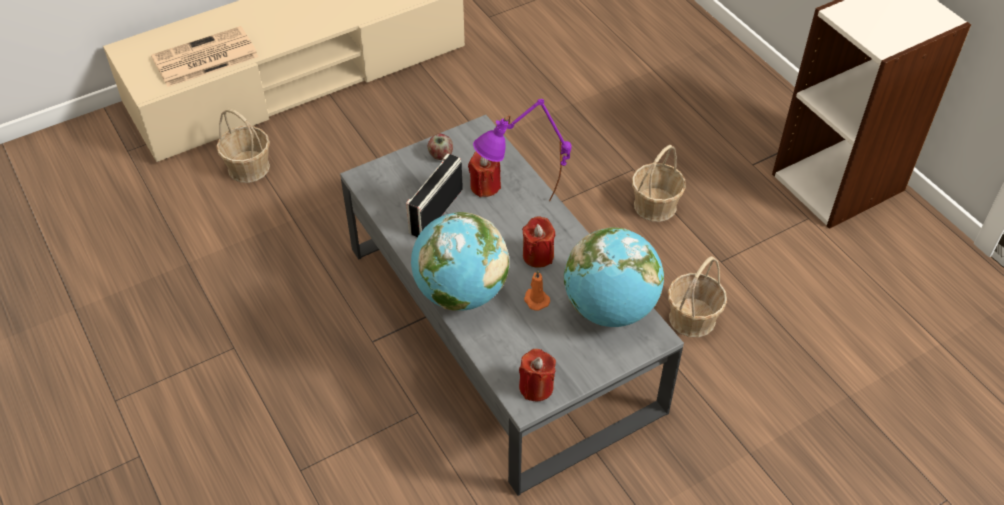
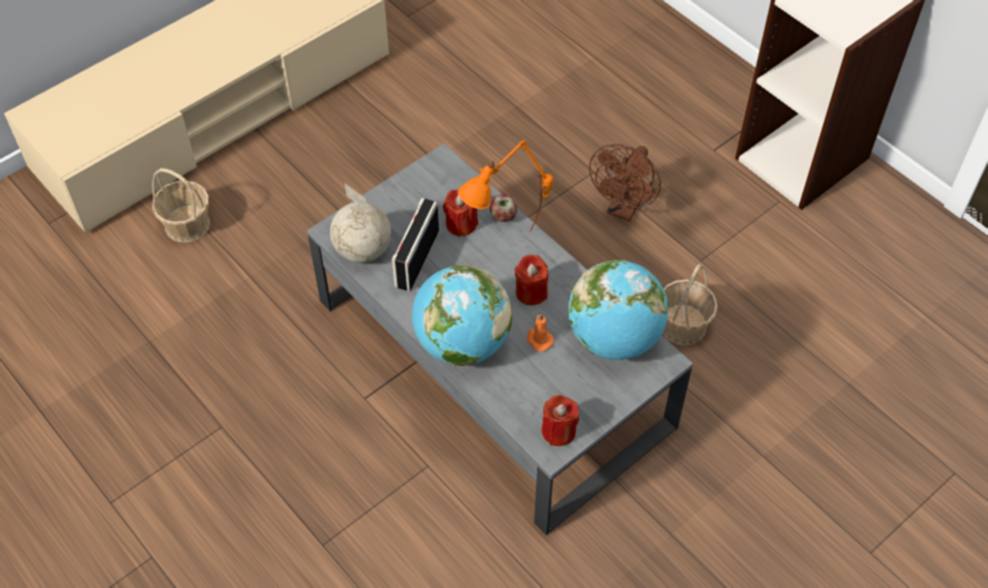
camera: 10 degrees left, 5 degrees up
newspaper [151,26,259,87] -> none
apple [428,134,453,160] -> apple moved to [490,194,517,222]
purple table lamp [473,99,572,201] -> orange table lamp [458,140,553,231]
basket [632,145,686,222] -> brown fan [589,144,661,222]
none -> globe [330,184,391,263]

